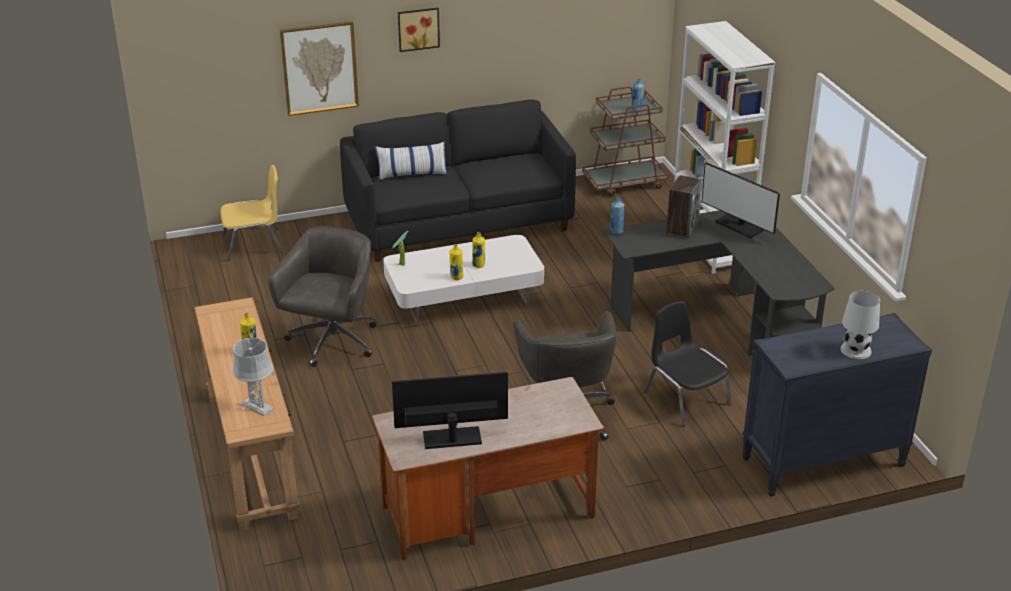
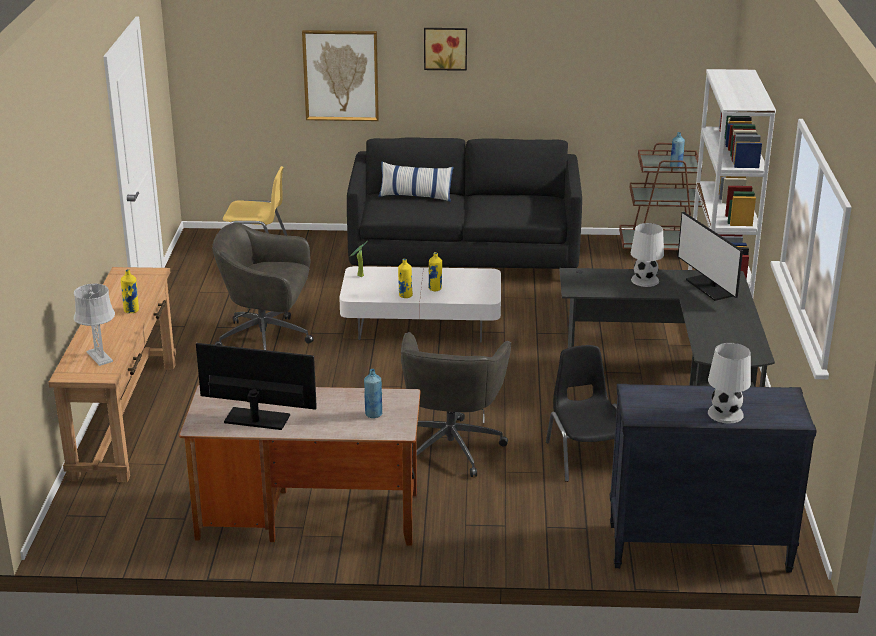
camera: 20 degrees right, 5 degrees down
grey office chair [269,226,377,367] -> grey office chair turned 120 degrees counterclockwise [212,223,314,350]
blue bottle [611,197,624,234] -> blue bottle moved to [364,369,383,418]
speaker [666,175,702,239] -> white table lamp [631,223,664,287]

